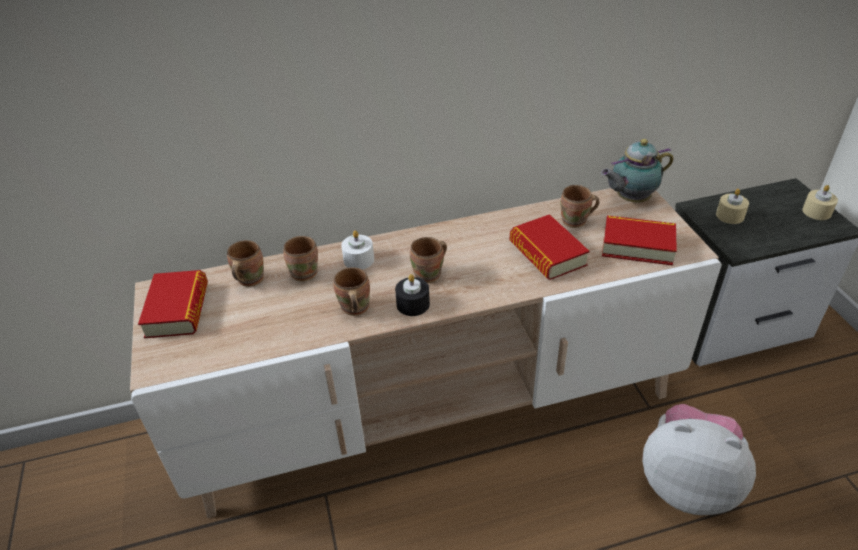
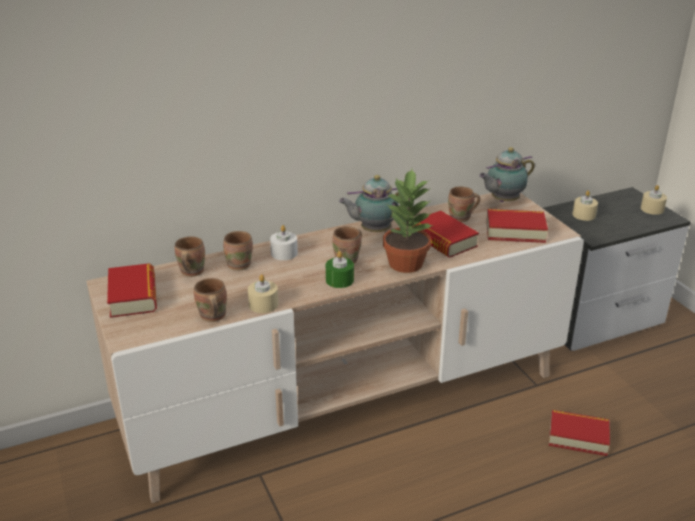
camera: 10 degrees left, 10 degrees down
brown mug [333,267,370,316] -> brown mug moved to [194,278,227,322]
black candle [395,274,430,316] -> green candle [326,251,354,288]
plush toy [642,404,756,515] -> book [549,410,610,456]
none -> beige candle [248,274,278,313]
none -> teapot [339,175,399,232]
none -> potted plant [383,169,433,273]

